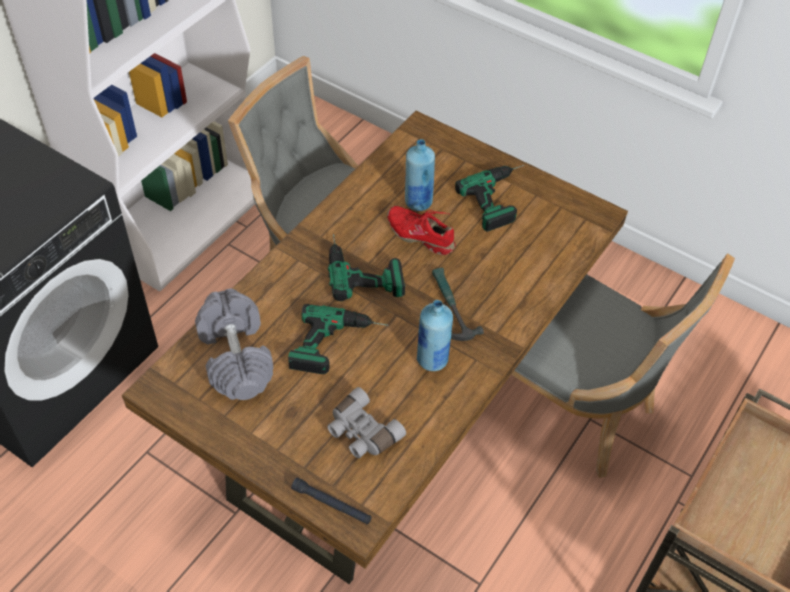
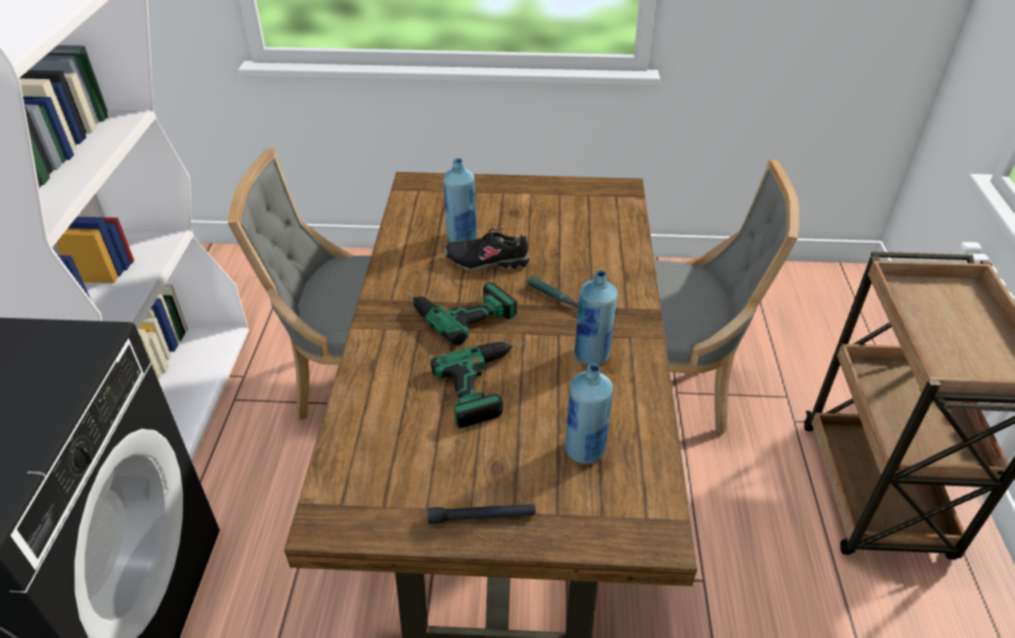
camera: 30 degrees left, 10 degrees down
grey dumbbell [195,289,274,400] -> none
black flashlight [291,477,372,524] -> black flashlight moved to [428,504,536,524]
grey binoculars [327,387,406,458] -> blue bottle [565,364,613,464]
red shoe [387,206,456,255] -> black shoe [444,228,530,271]
power drill [455,165,524,232] -> none

